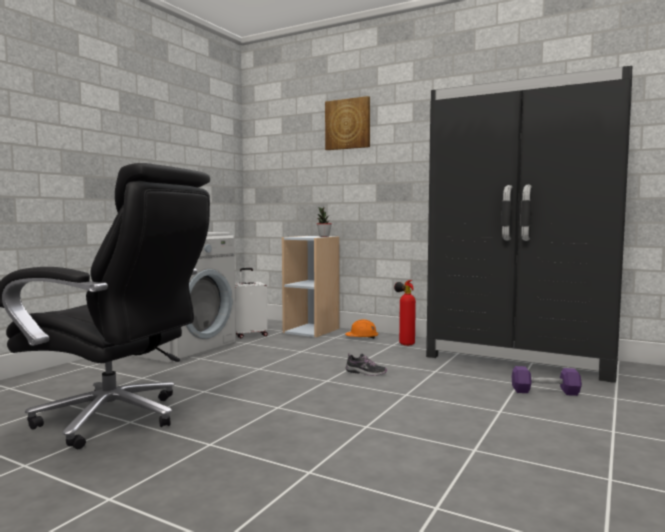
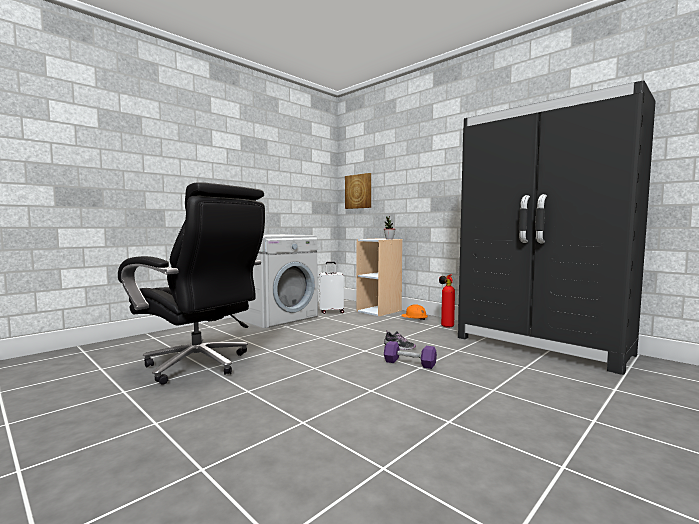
camera: 15 degrees right, 0 degrees up
picture [325,96,370,150] -> picture moved to [345,173,371,209]
purple dumbbell [512,366,582,396] -> purple dumbbell moved to [384,341,437,369]

